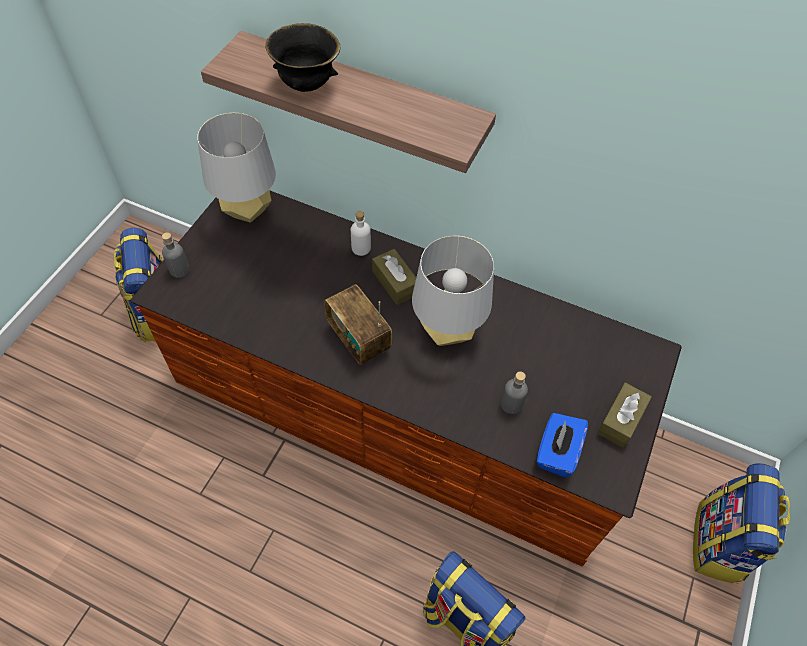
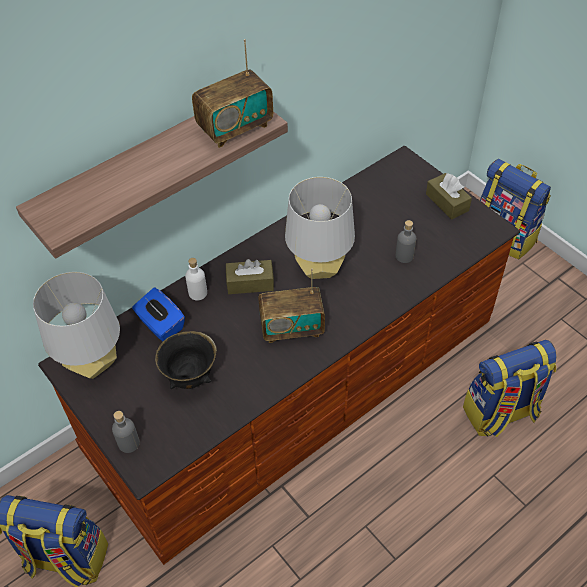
camera: 60 degrees left, 5 degrees down
black bowl [265,23,341,92] -> black bowl moved to [155,331,217,389]
blue tissue box [537,413,588,477] -> blue tissue box moved to [132,288,185,342]
none -> radio [192,39,273,148]

